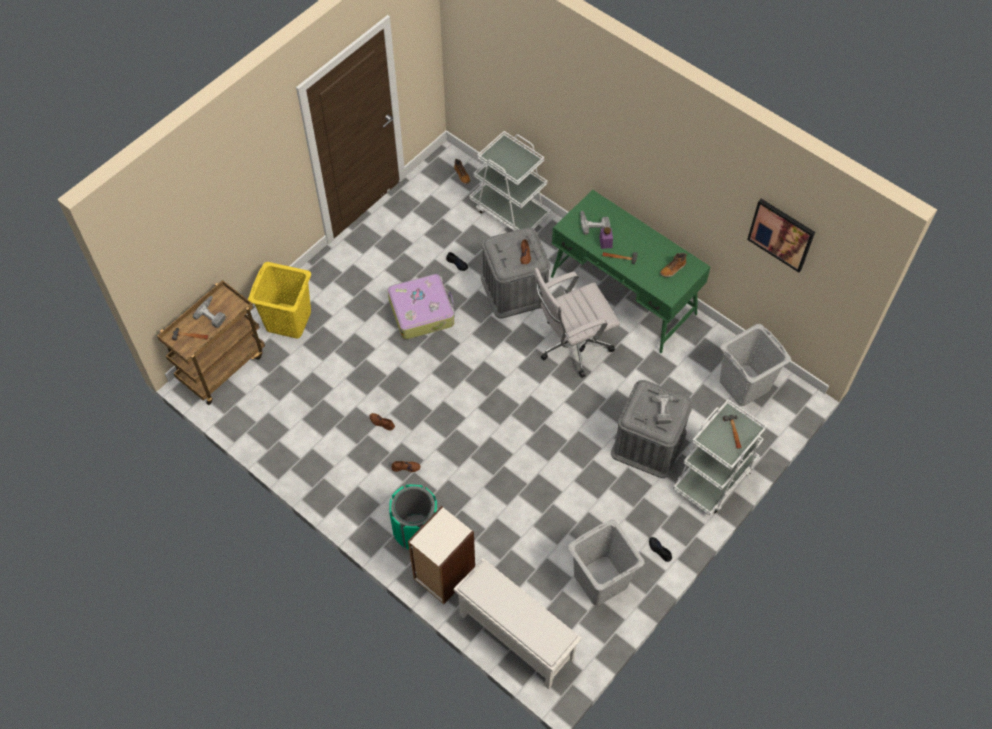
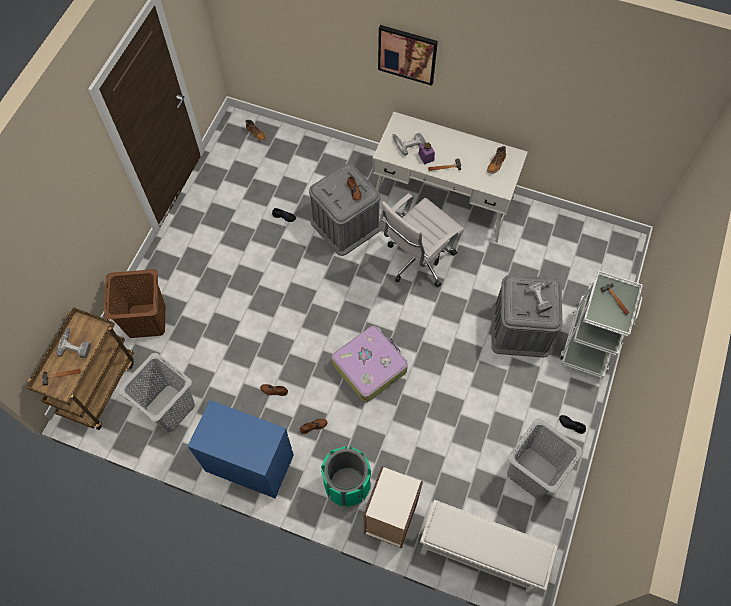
camera: 20 degrees left, 5 degrees up
yellow laundry basket [248,262,311,338] -> brown laundry basket [104,269,165,338]
suitcase [388,274,455,339] -> suitcase moved to [332,326,408,402]
white cart [469,131,551,231] -> none
green desk [551,190,710,353] -> white desk [372,112,528,243]
grey laundry basket [720,324,791,406] -> grey laundry basket moved to [118,353,195,432]
picture [747,199,815,272] -> picture moved to [378,25,438,86]
none -> blue dresser [188,400,294,498]

